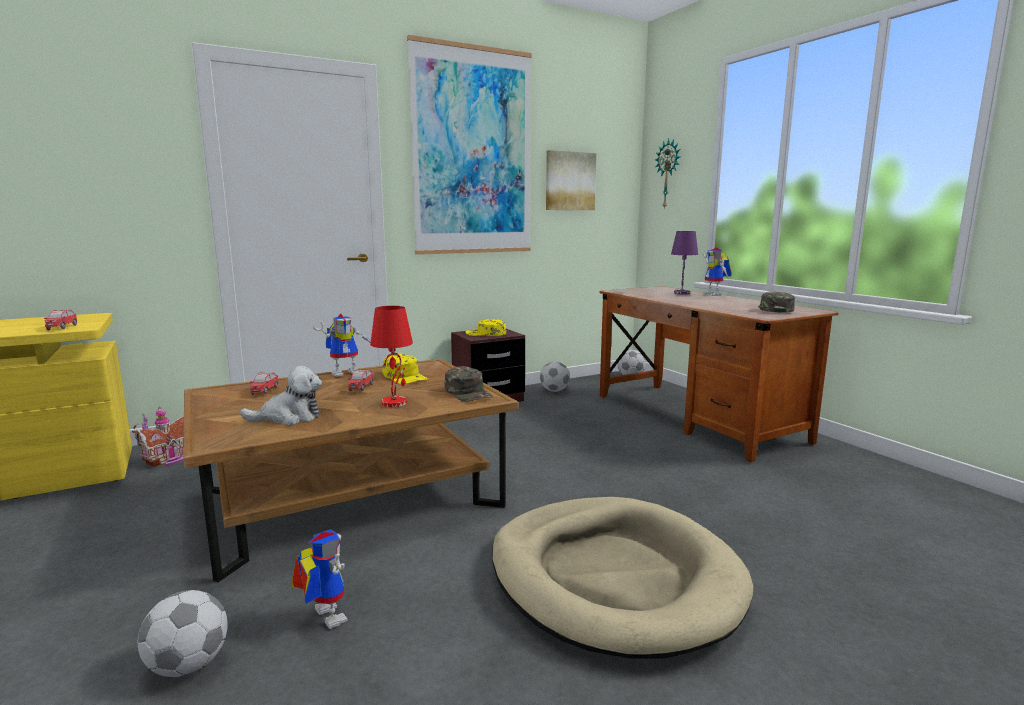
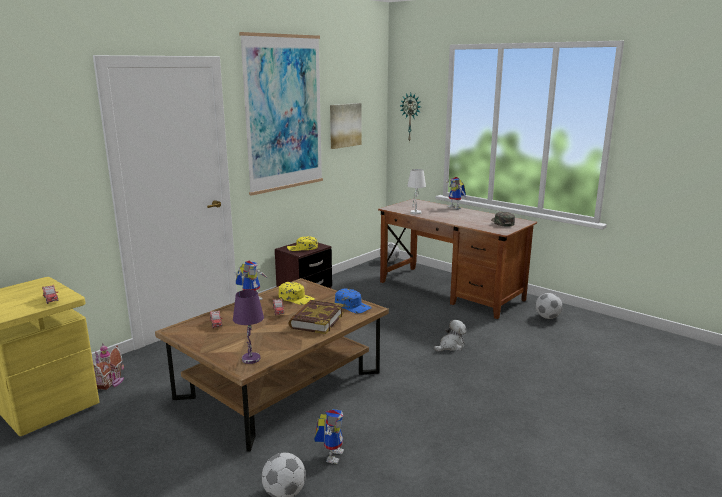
camera: 20 degrees left, 5 degrees up
plush toy [240,366,322,425] -> plush toy moved to [434,320,467,352]
toy robot [291,529,348,629] -> toy robot turned 75 degrees clockwise [314,409,344,464]
red table lamp [370,306,413,407] -> book [288,300,344,334]
green cap [444,366,493,402] -> blue cap [335,288,372,313]
beige dog bed [492,497,753,658] -> none
football [540,362,570,392] -> football moved to [535,293,563,319]
purple table lamp [671,231,698,295] -> purple table lamp moved to [233,290,264,364]
none -> white table lamp [407,169,426,214]

